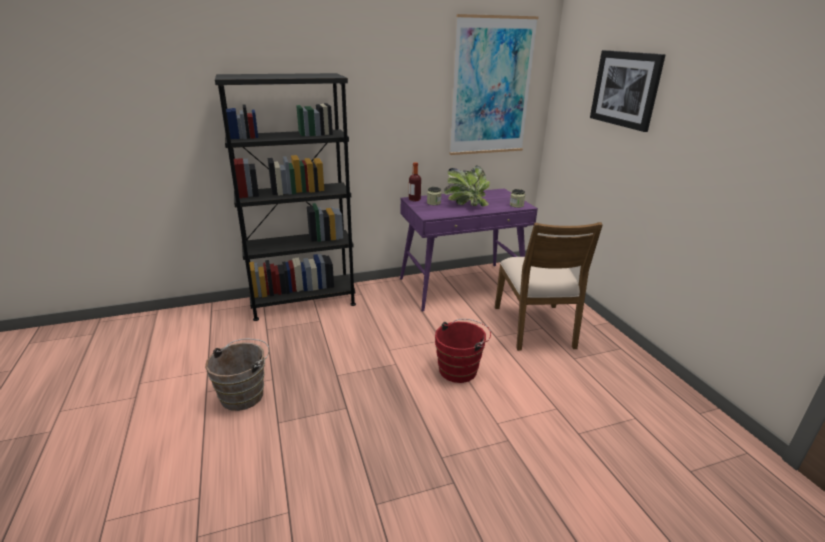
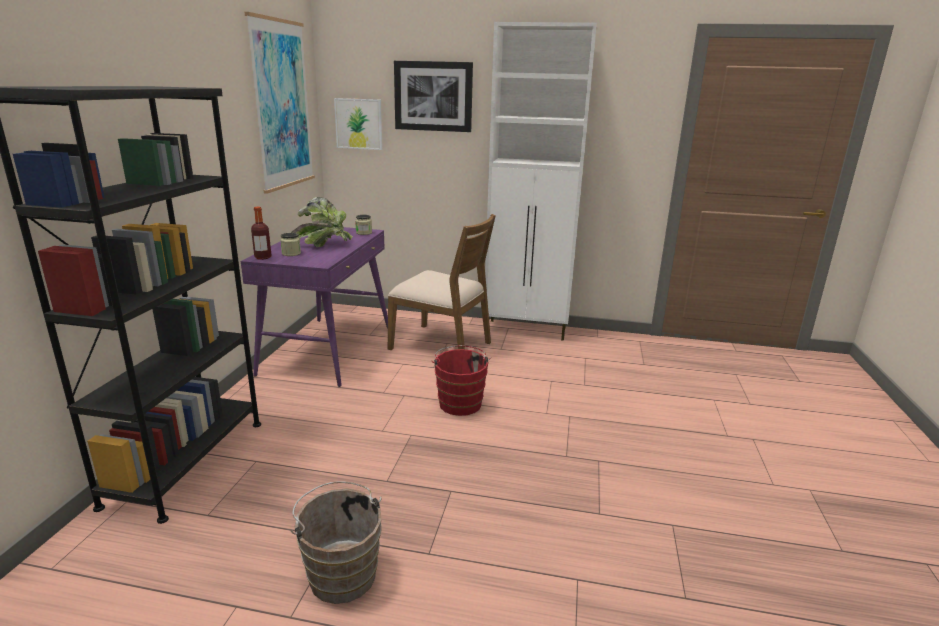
camera: 60 degrees left, 5 degrees down
none -> picture [334,98,382,150]
none -> white cabinet [485,22,597,341]

